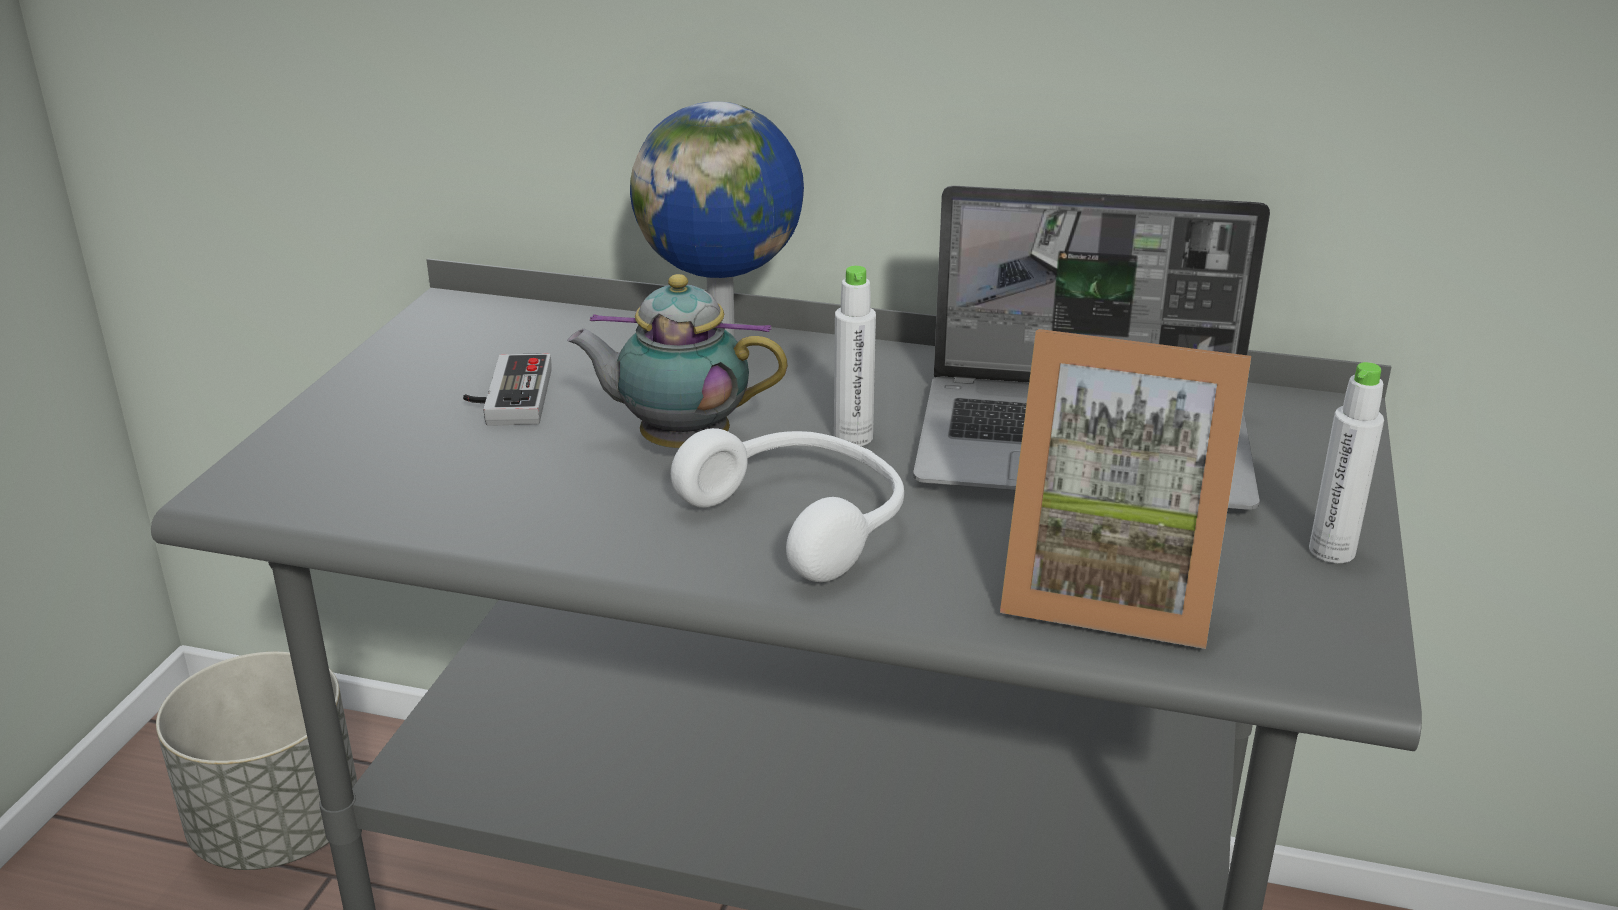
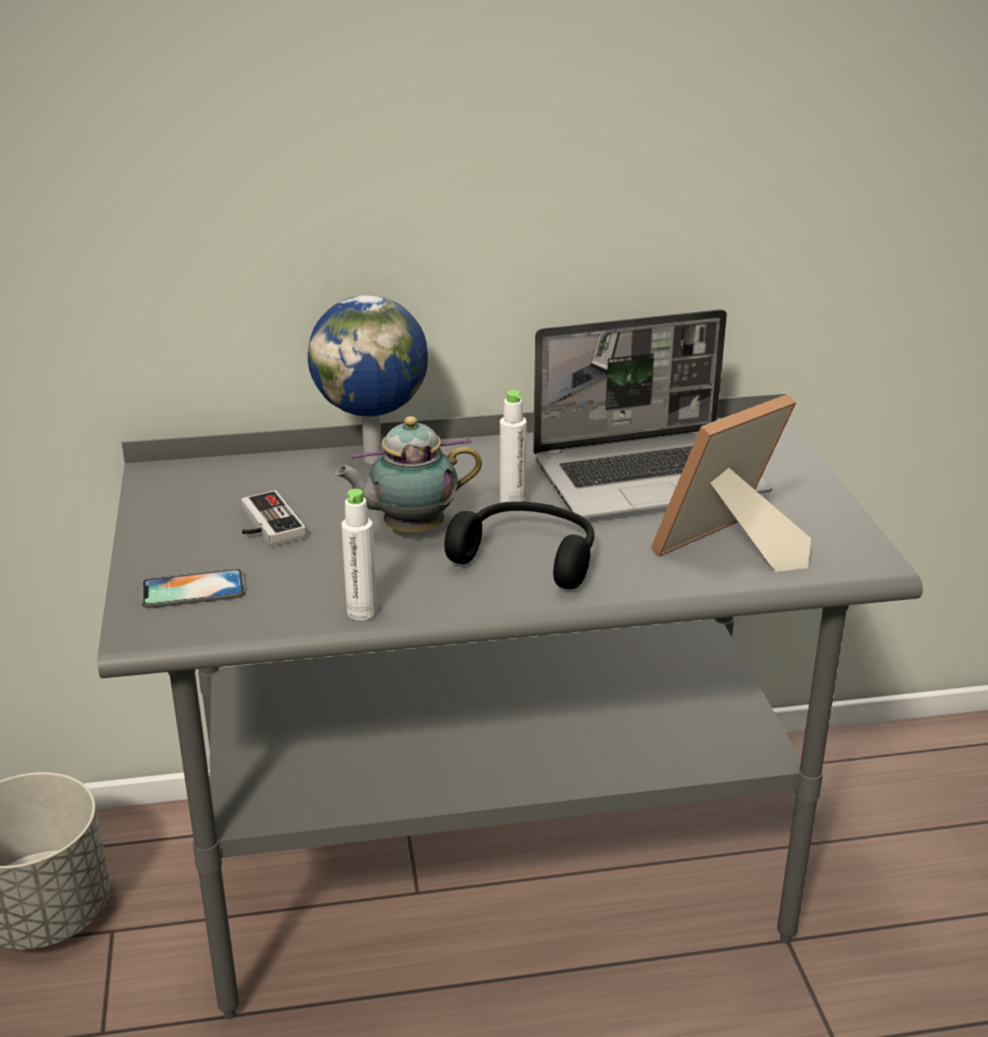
camera: 25 degrees left, 0 degrees up
white headphones [671,428,904,582] -> black headphones [444,501,594,589]
picture frame [1000,329,1251,649] -> picture frame turned 150 degrees clockwise [651,394,811,572]
white bottle [1309,362,1384,563] -> white bottle moved to [341,489,377,620]
none -> phone [141,568,245,608]

